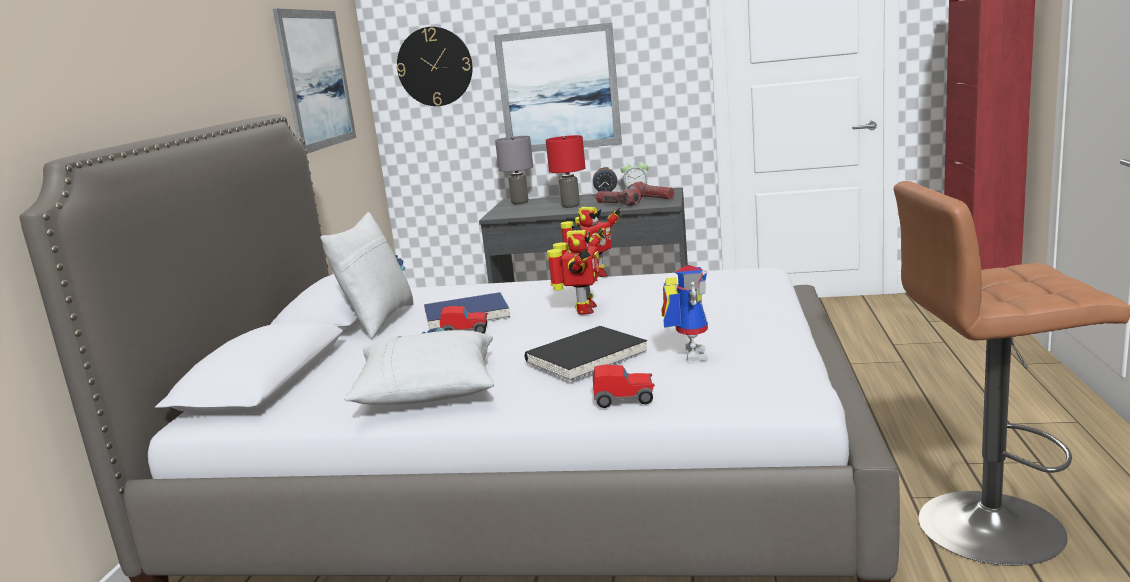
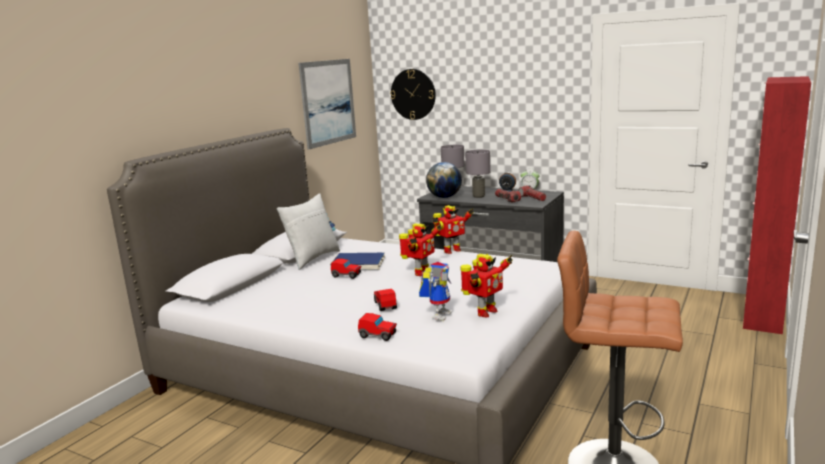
camera: 20 degrees right, 0 degrees up
grey pillow [344,328,494,405] -> none
picture [494,23,622,152] -> none
black book [524,326,647,382] -> toy car [374,289,397,311]
red table lamp [546,135,585,208] -> grey table lamp [465,149,491,198]
none -> globe [426,162,462,198]
none -> toy robot [460,254,513,317]

